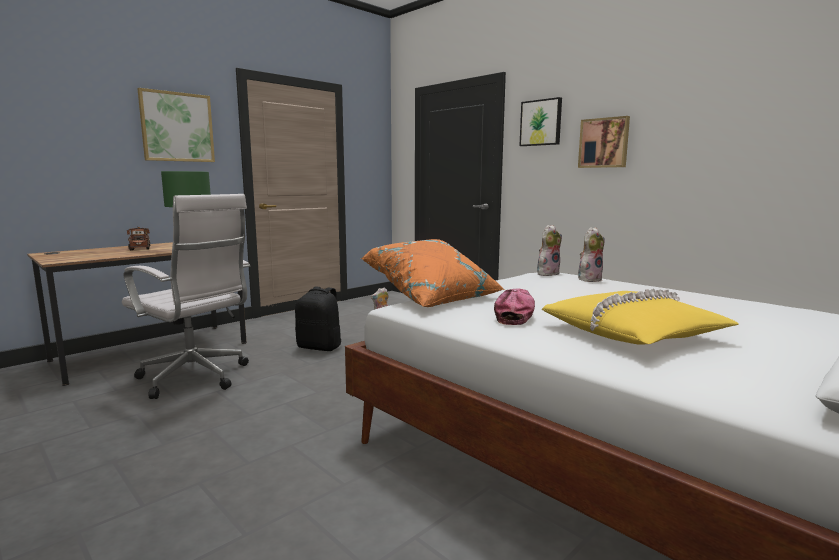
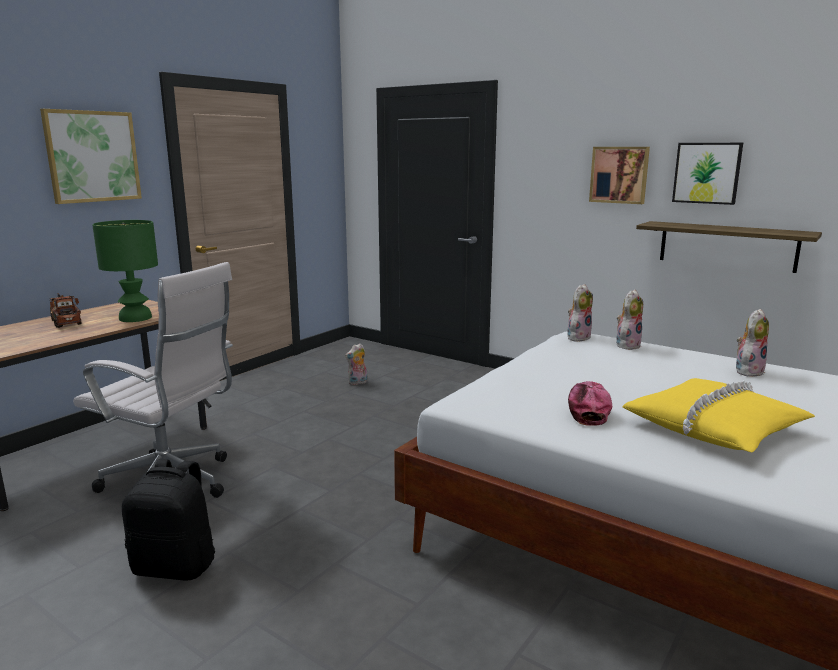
camera: 10 degrees left, 5 degrees up
black backpack [295,287,342,351] -> black backpack moved to [122,459,215,581]
orange pillow [361,239,505,307] -> none
picture [519,97,562,146] -> picture moved to [672,143,743,205]
none -> shelf [636,221,822,273]
none -> plush toy [736,309,769,377]

